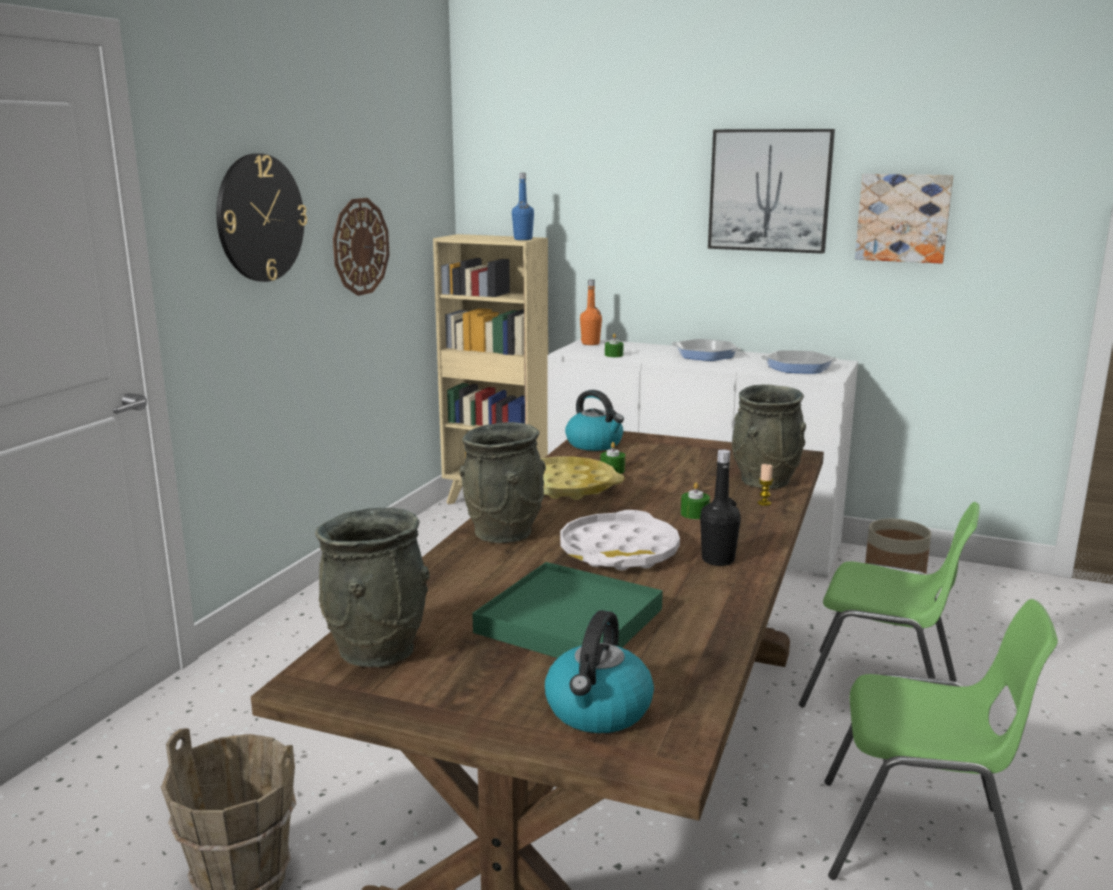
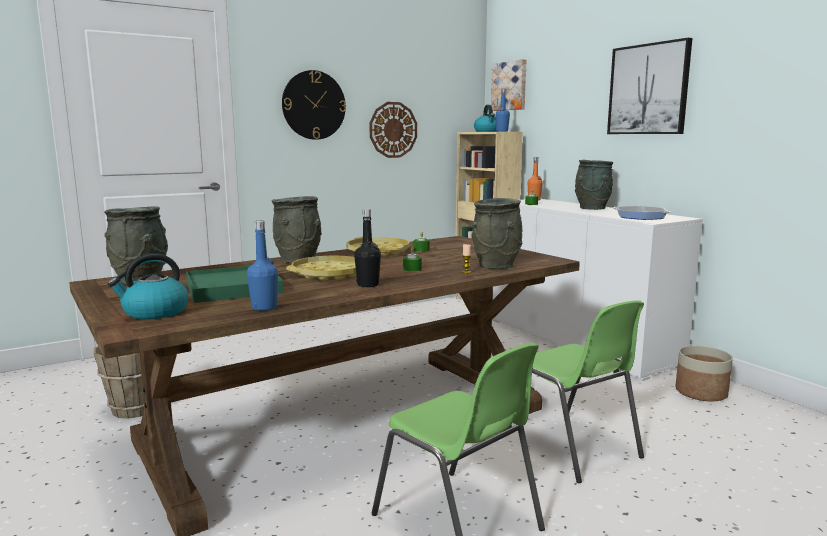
camera: 35 degrees right, 5 degrees down
white tray [560,510,680,571] -> yellow tray [286,256,356,281]
kettle [565,390,624,451] -> kettle moved to [474,105,497,132]
frying pan [671,339,741,361] -> grey vase [575,160,613,210]
picture [855,174,953,264] -> picture moved to [491,59,526,111]
none -> blue bottle [247,221,278,311]

